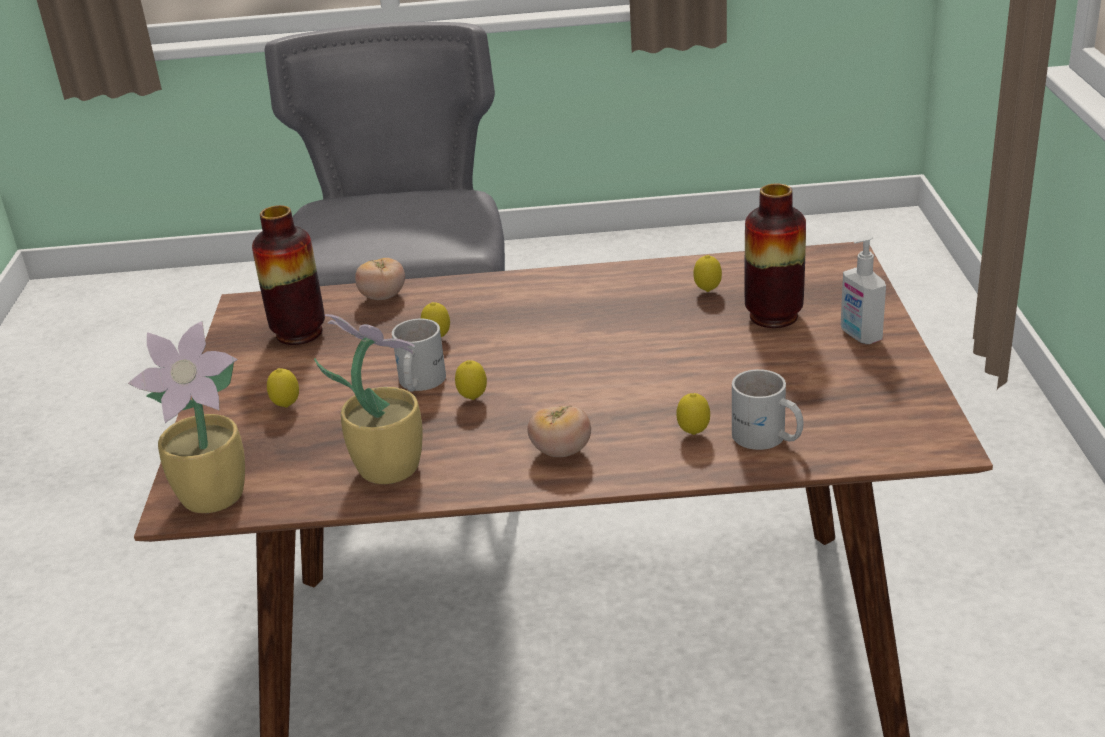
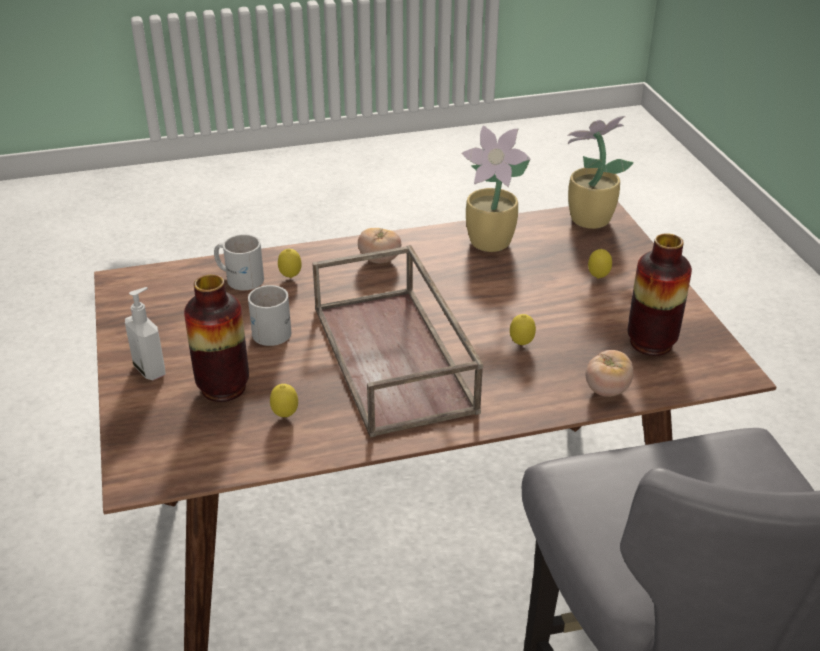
camera: 165 degrees right, 5 degrees up
white mug [392,319,446,392] -> white mug moved to [248,285,292,346]
lemon [455,360,487,400] -> none
none -> brown tray [312,245,483,438]

